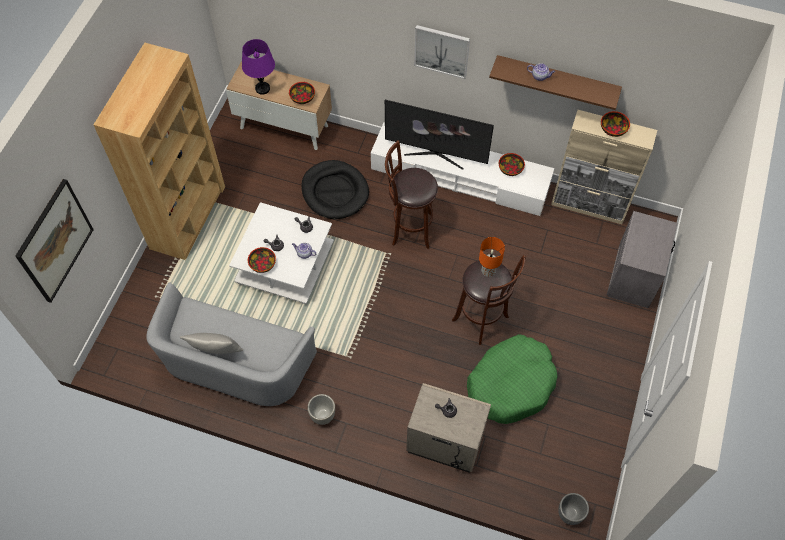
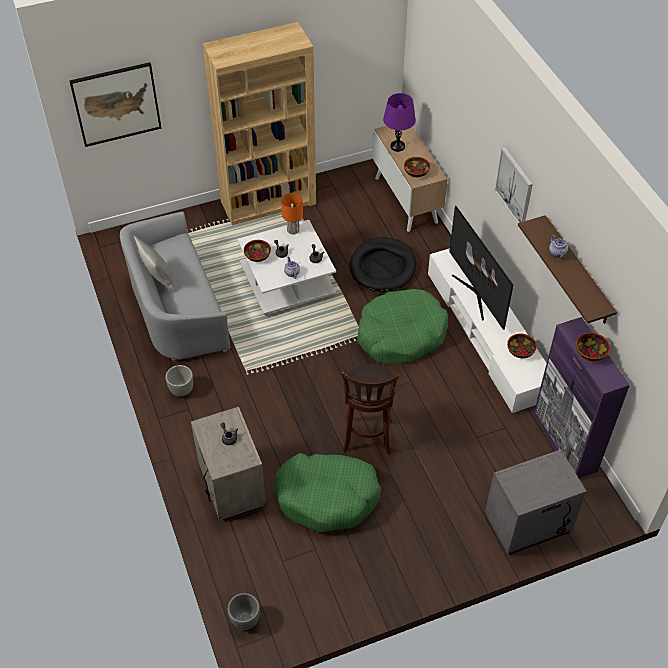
camera: 50 degrees right, 10 degrees down
brown stool [385,141,438,249] -> green dog bed [357,289,448,364]
orange table lamp [479,237,505,277] -> orange table lamp moved to [281,193,303,235]
beige cabinet [551,110,657,224] -> purple cabinet [534,317,630,478]

